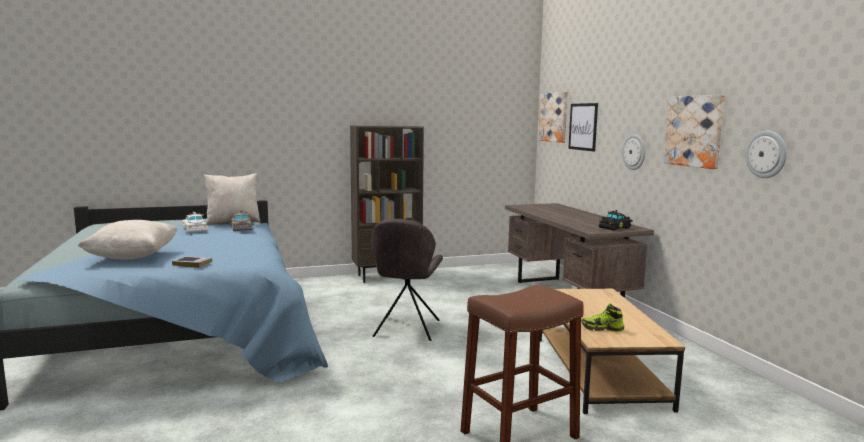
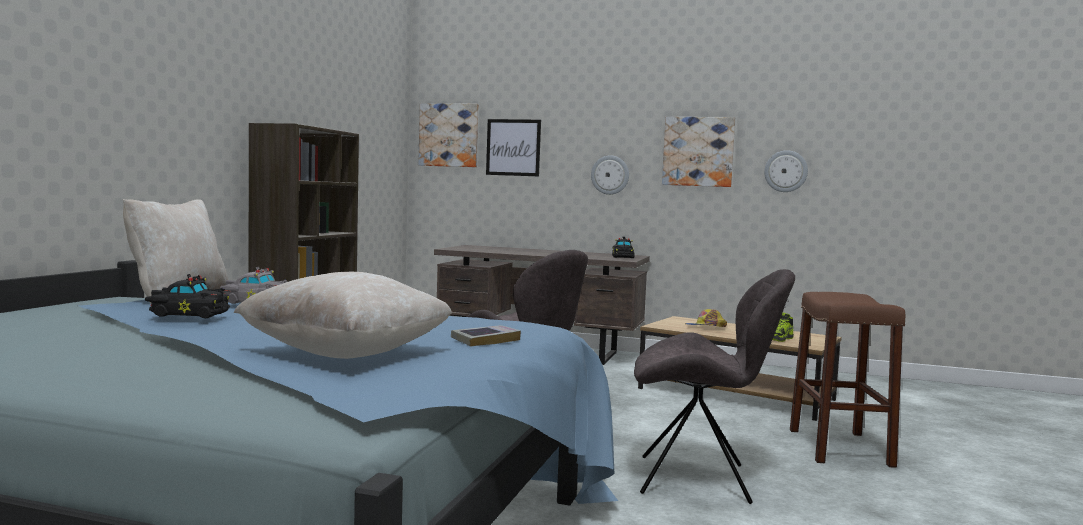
camera: 55 degrees left, 5 degrees down
white toy car [182,212,208,233] -> black toy car [145,274,231,318]
none -> grey chair [634,269,795,504]
none -> cap [685,309,727,327]

